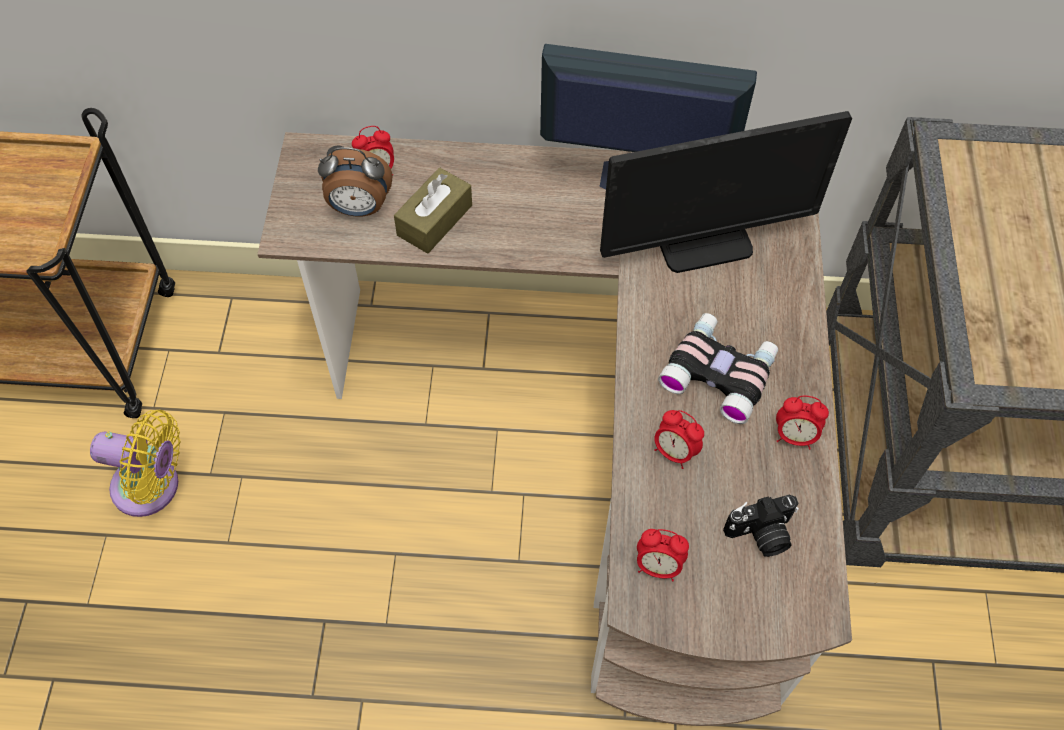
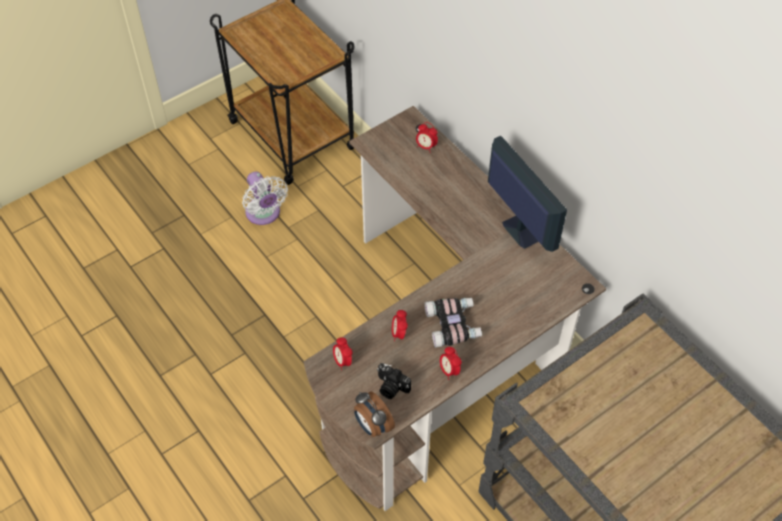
camera: 50 degrees right, 5 degrees down
yellow fan [90,410,180,517] -> white fan [242,171,288,225]
alarm clock [318,147,393,217] -> alarm clock moved to [354,392,395,437]
brown tissue box [394,168,472,253] -> none
monitor [600,111,852,273] -> none

